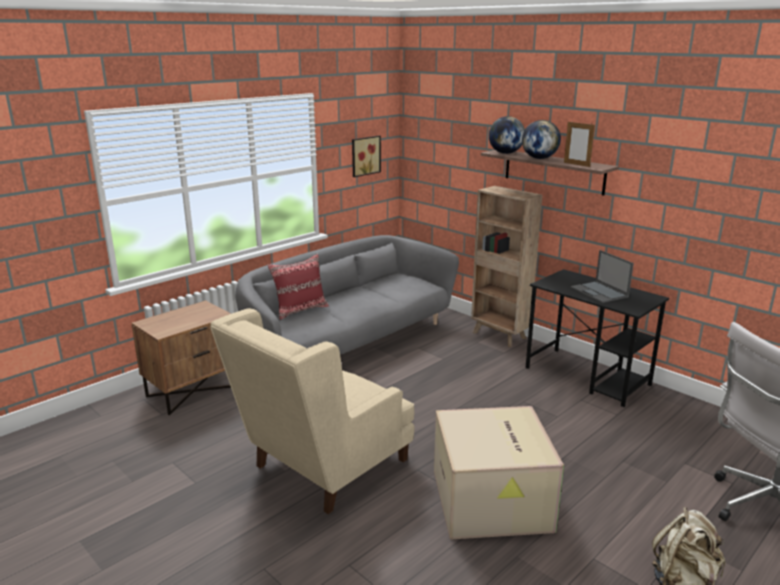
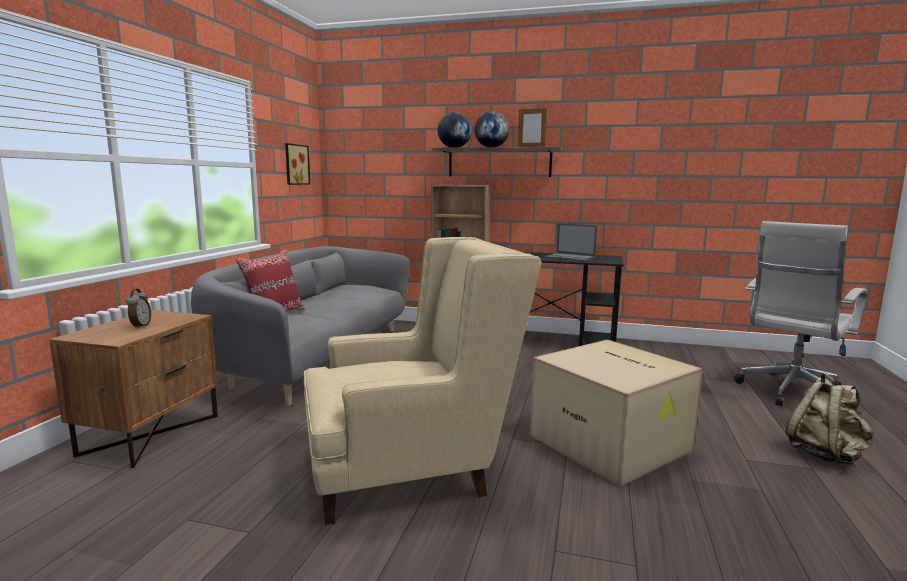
camera: 30 degrees left, 10 degrees down
beige armchair [210,308,415,514] -> beige armchair turned 120 degrees counterclockwise [304,237,541,525]
none -> alarm clock [126,289,151,329]

